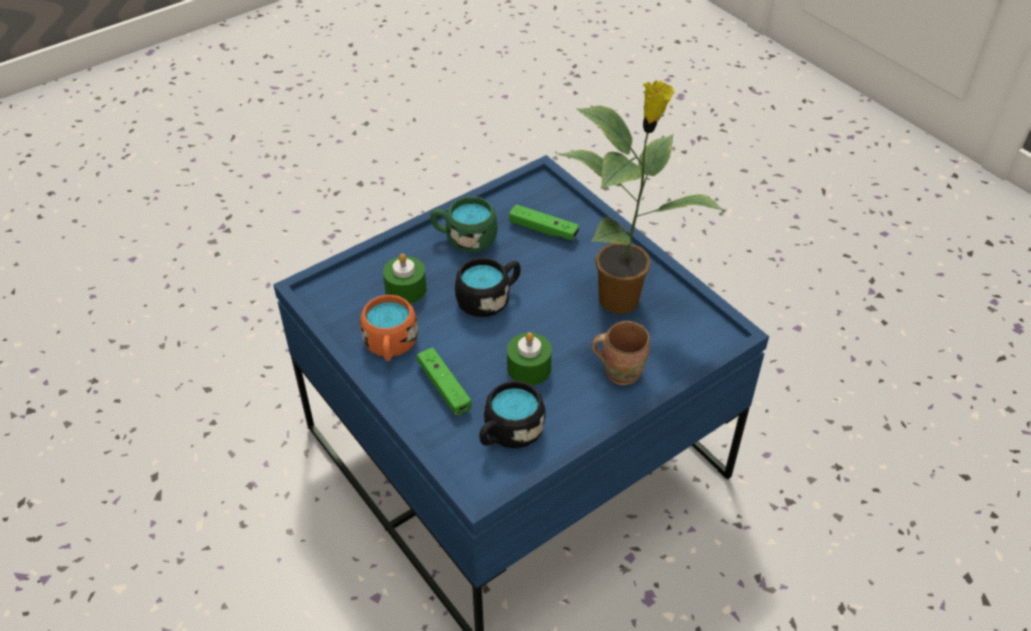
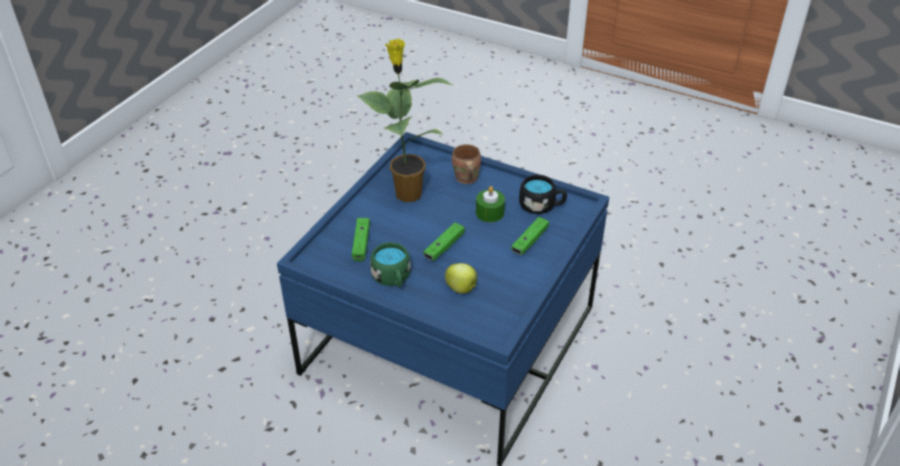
camera: 115 degrees left, 5 degrees down
orange mug [360,295,418,362] -> none
green candle [383,253,427,304] -> apple [445,263,477,293]
black mug [455,258,521,317] -> green game controller [423,223,465,261]

